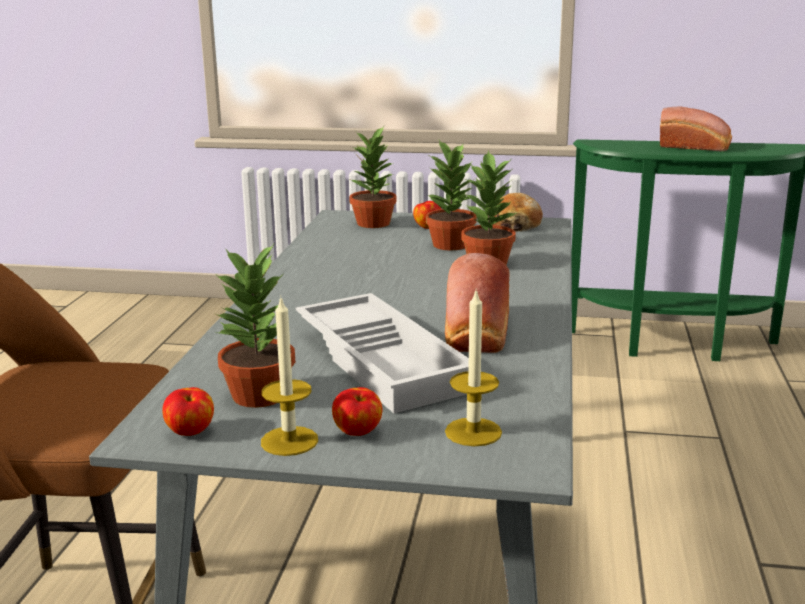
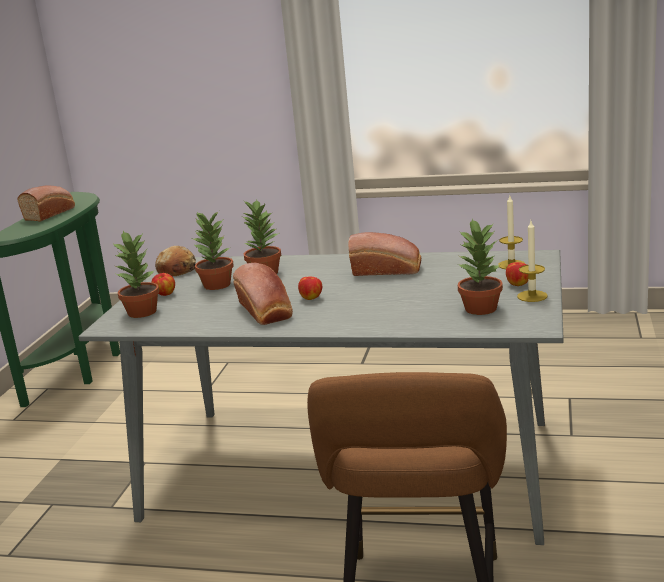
camera: 85 degrees left, 0 degrees up
apple [163,387,214,436] -> apple moved to [298,277,322,300]
white tray [296,293,469,413] -> none
none -> bread [233,263,293,325]

